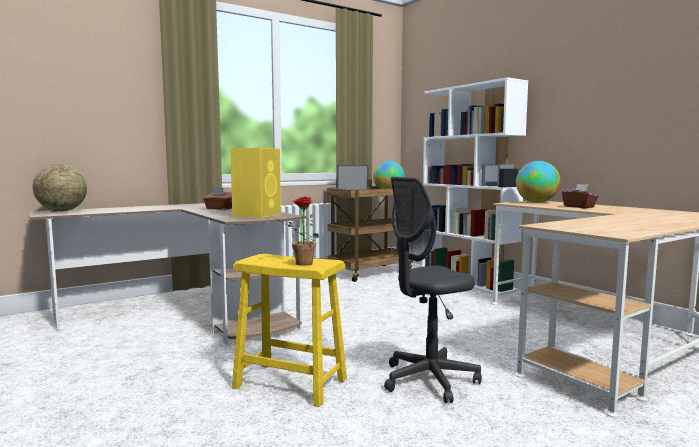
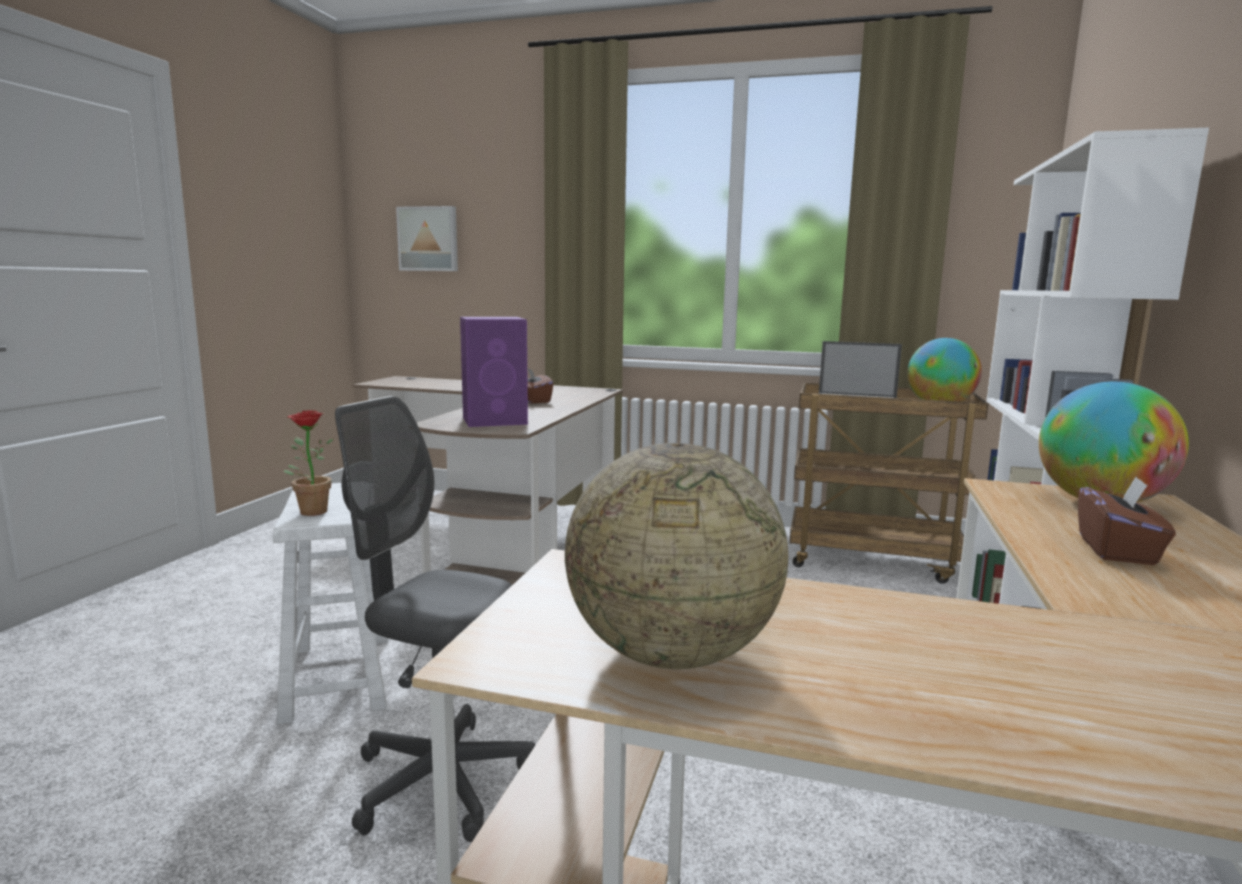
camera: 50 degrees right, 5 degrees up
globe [33,164,87,211] -> globe moved to [565,443,788,669]
yellow speaker [230,148,281,218] -> purple speaker [460,317,528,427]
yellow stool [232,254,347,407] -> white stool [273,483,388,725]
none -> picture [396,206,458,271]

